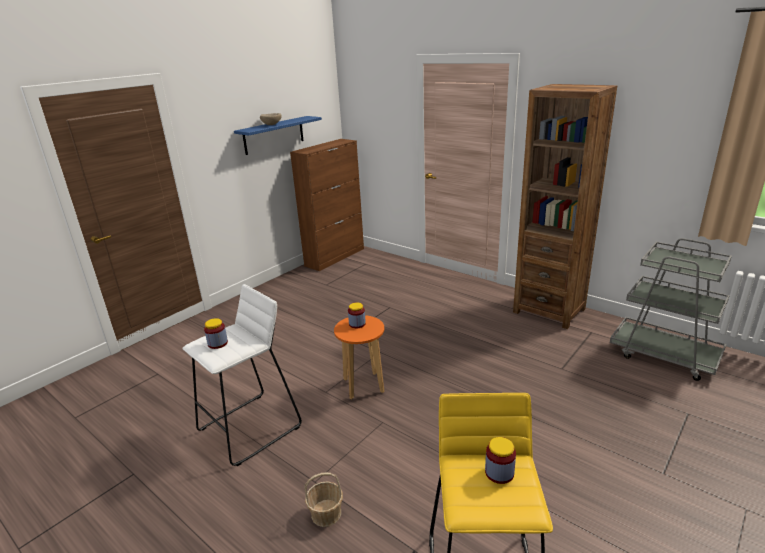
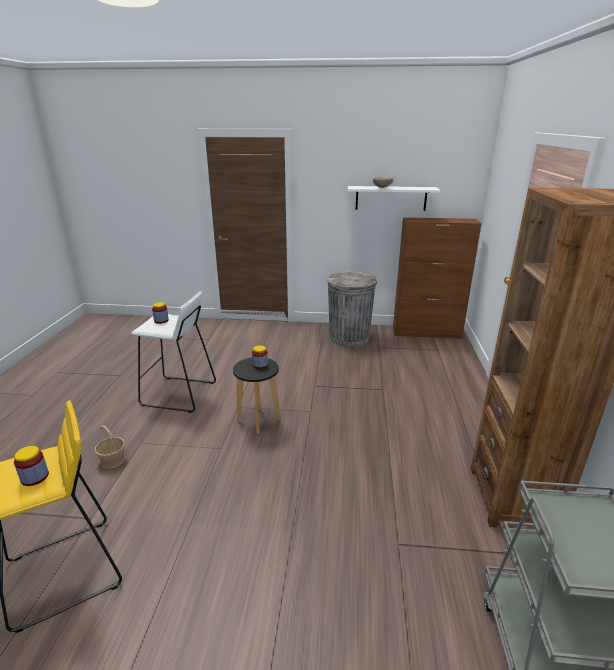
camera: 55 degrees right, 0 degrees up
blue shelf [234,116,322,155] -> white shelf [348,186,440,211]
orange stool [334,315,385,399] -> black stool [233,358,280,434]
none -> grey trash can [327,271,377,346]

